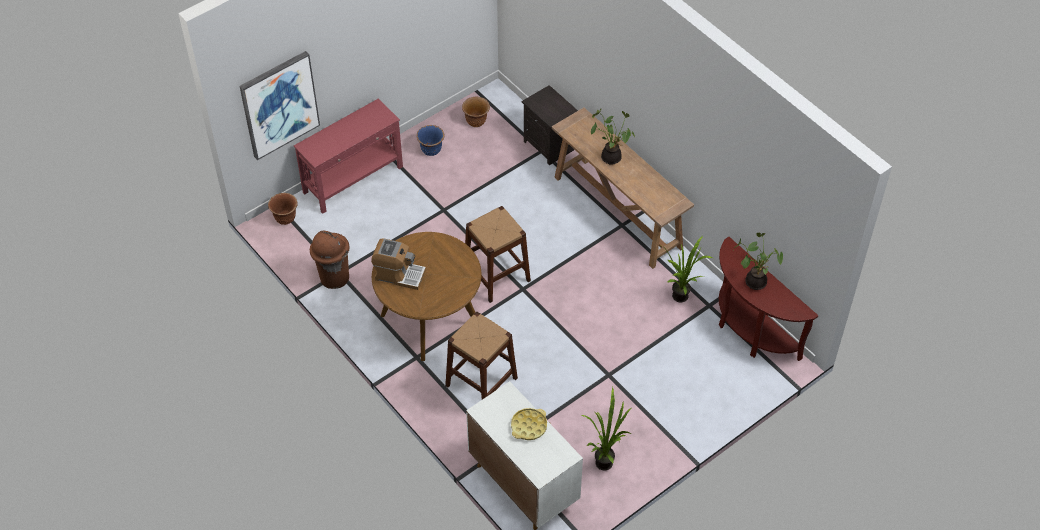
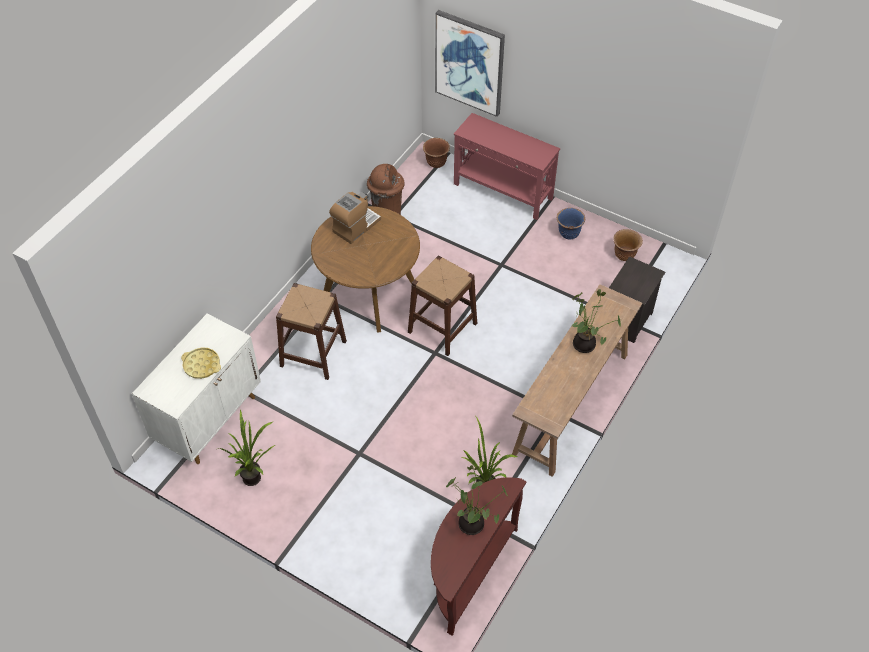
camera: 70 degrees right, 0 degrees up
coffee machine [371,239,426,290] -> coffee machine turned 135 degrees counterclockwise [329,192,381,244]

